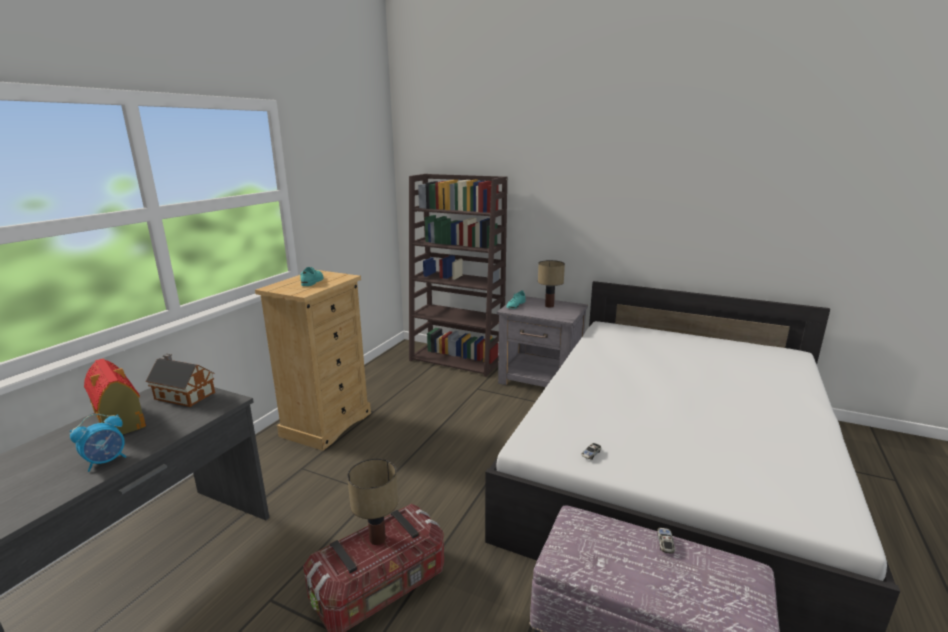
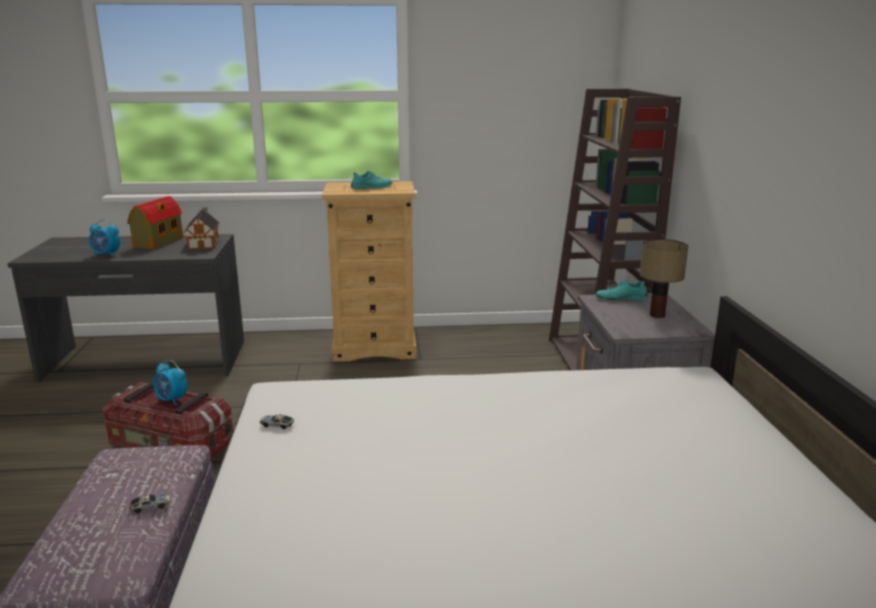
camera: 60 degrees right, 0 degrees up
table lamp [347,458,398,545] -> alarm clock [153,360,187,405]

